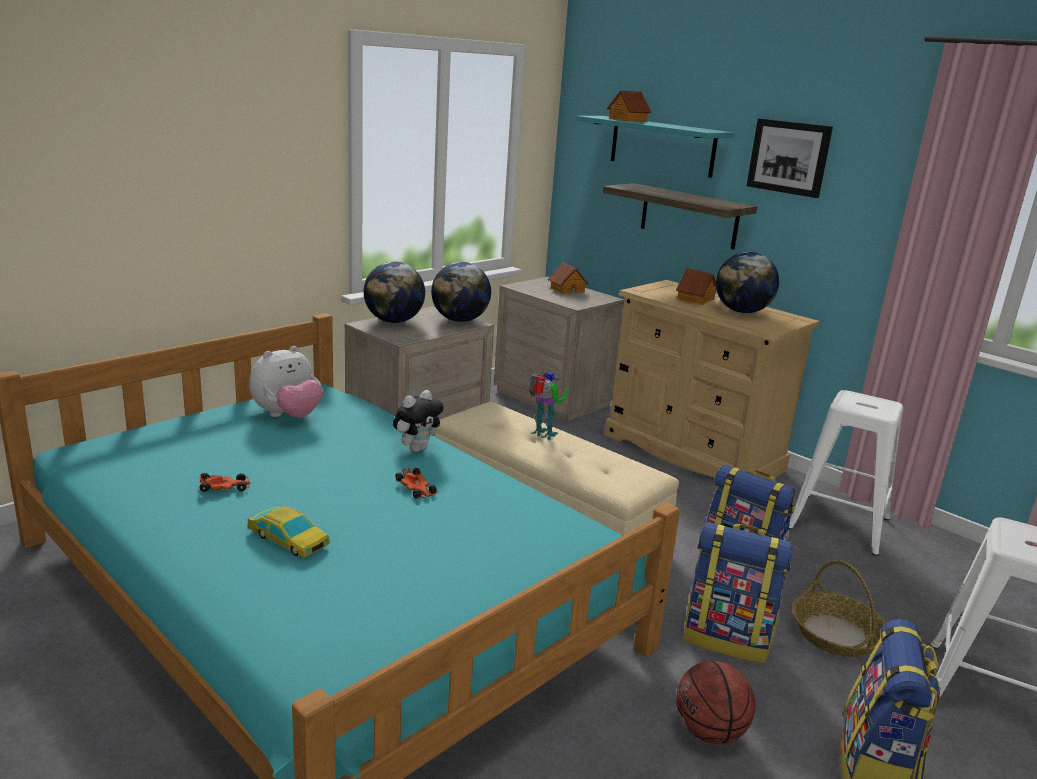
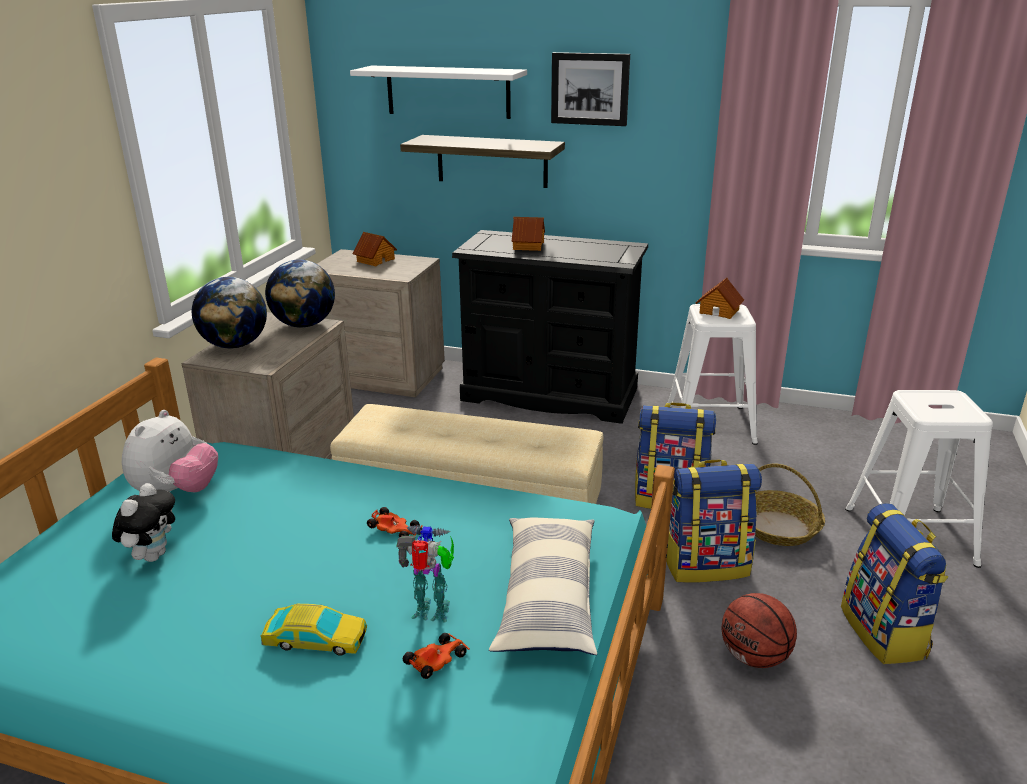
camera: 25 degrees left, 5 degrees up
toy car [200,473,250,492] -> toy car moved to [403,633,470,679]
plush toy [393,390,444,452] -> plush toy moved to [112,483,175,562]
toy robot [528,371,567,440] -> toy robot moved to [396,525,454,623]
turquoise shelf [576,116,734,178] -> white shelf [350,65,527,119]
beige dresser [604,280,820,479] -> black dresser [452,230,648,424]
toy house [607,91,651,122] -> toy house moved to [696,278,744,319]
globe [716,252,779,313] -> none
none -> pillow [489,518,597,655]

